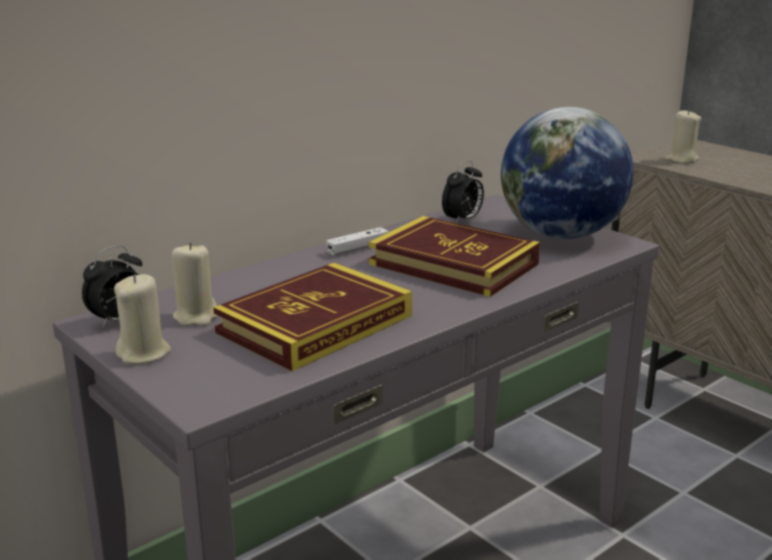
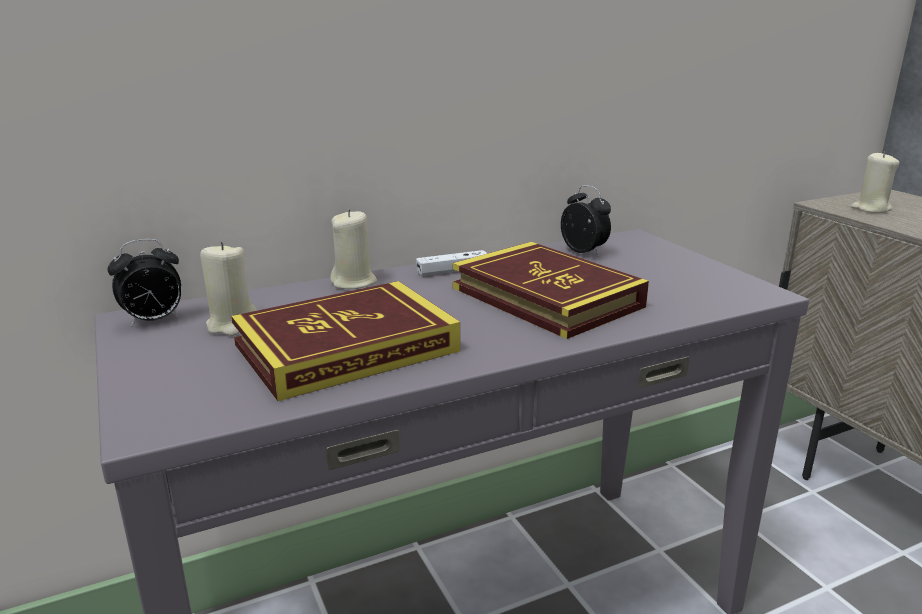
camera: 15 degrees right, 0 degrees up
beige candle [114,274,171,364] -> beige candle moved to [331,209,377,289]
alarm clock [442,160,484,223] -> alarm clock turned 90 degrees counterclockwise [561,185,611,256]
globe [501,107,634,239] -> none

